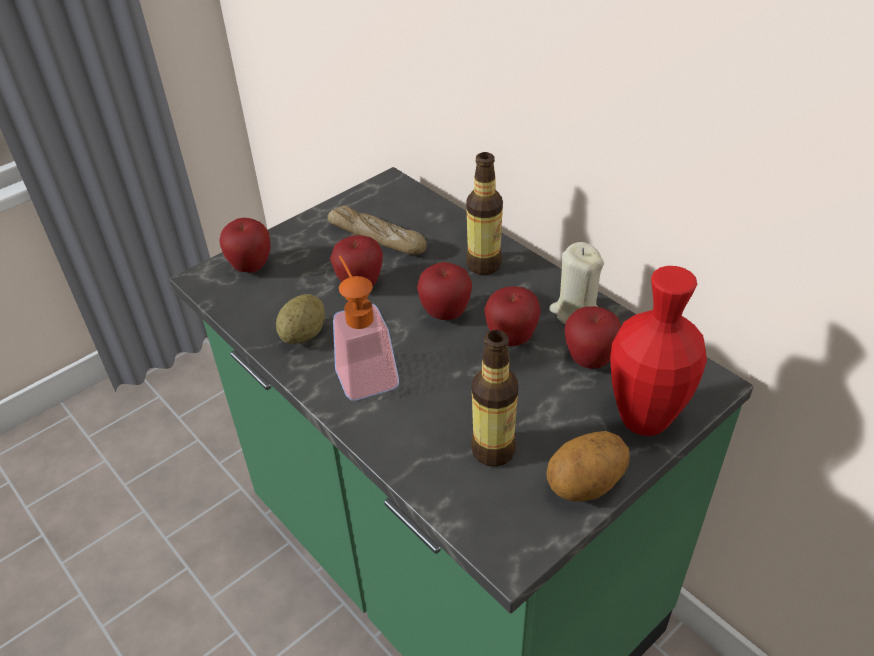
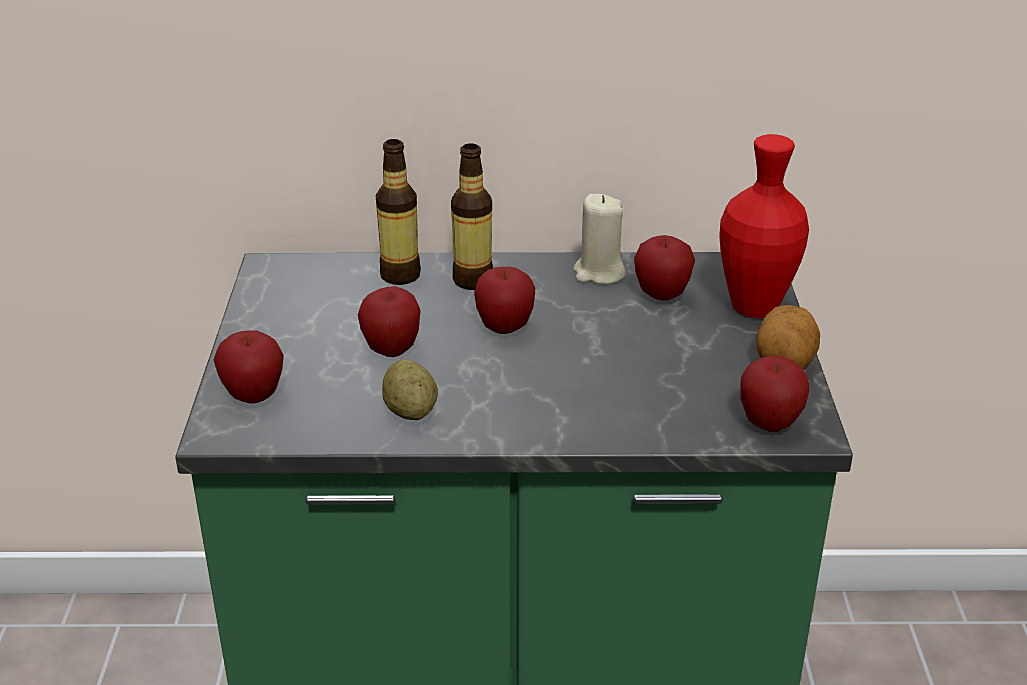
camera: 50 degrees left, 10 degrees down
bread [327,206,426,255] -> none
soap dispenser [333,255,399,401] -> none
bottle [471,330,518,467] -> bottle moved to [376,139,421,285]
apple [484,286,541,346] -> apple moved to [741,355,810,432]

